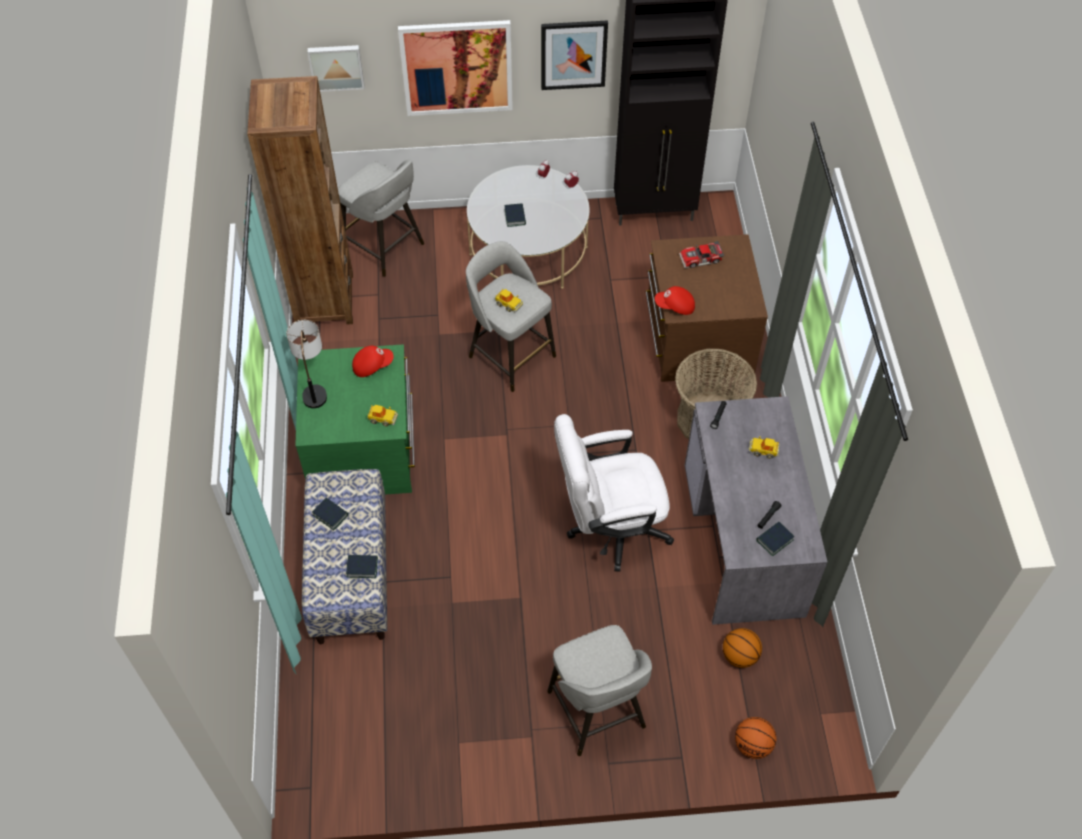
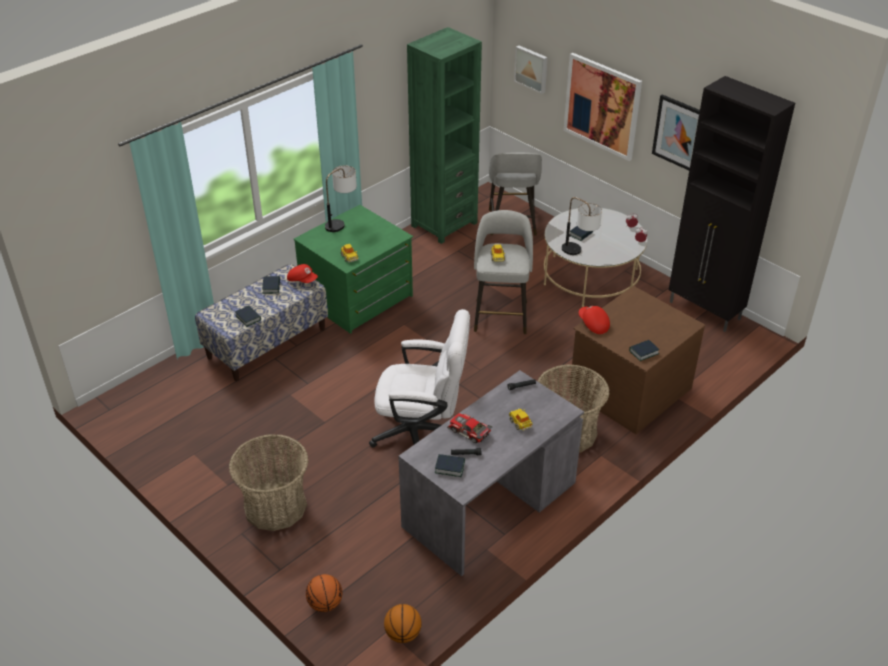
camera: 50 degrees right, 15 degrees down
brown bookcase [247,76,353,325] -> green bookcase [407,27,482,244]
red cap [352,346,394,377] -> red cap moved to [287,264,318,283]
grey stool [547,625,652,756] -> basket [229,434,308,531]
white office chair [554,414,674,572] -> white office chair turned 150 degrees clockwise [369,309,470,448]
toy car [679,241,724,268] -> toy car moved to [447,413,492,443]
basketball [723,628,762,668] -> basketball moved to [384,604,421,643]
none -> table lamp [562,197,602,255]
none -> book [629,340,659,361]

